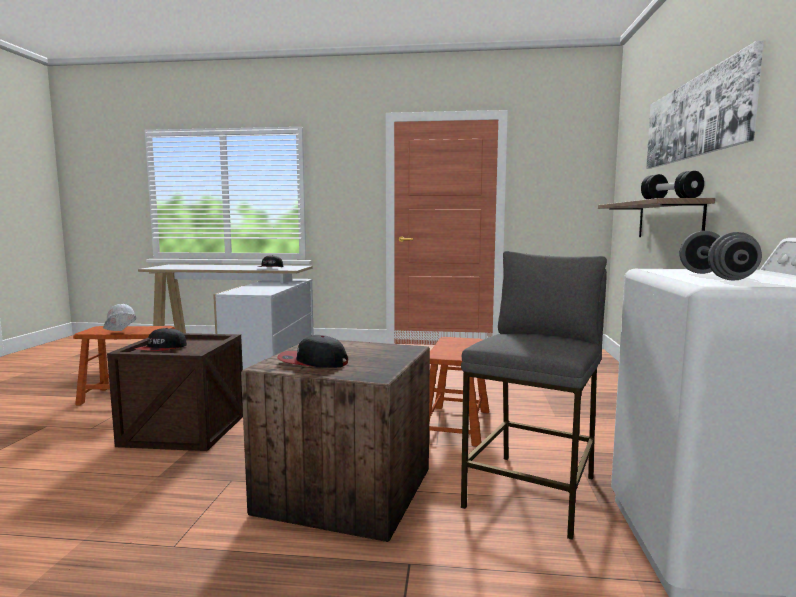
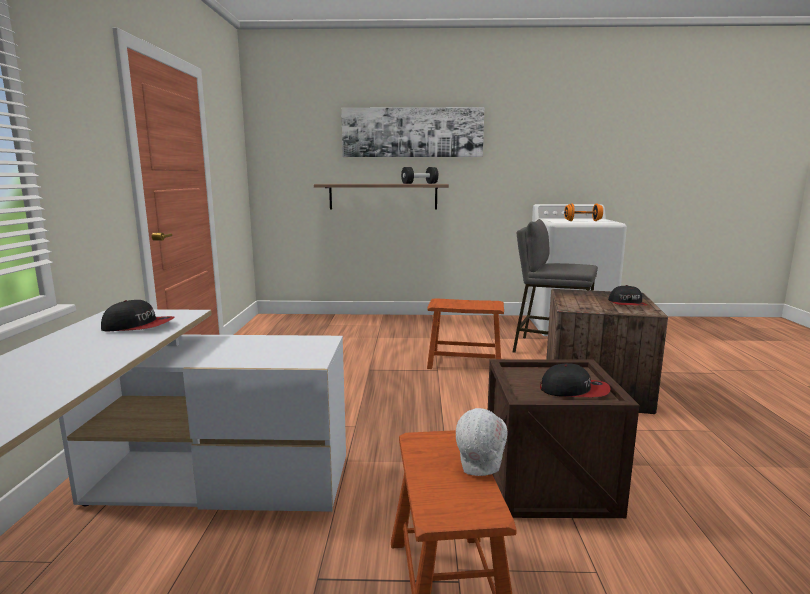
camera: 95 degrees left, 5 degrees up
grey dumbbell [680,231,762,281] -> orange dumbbell [564,203,603,221]

